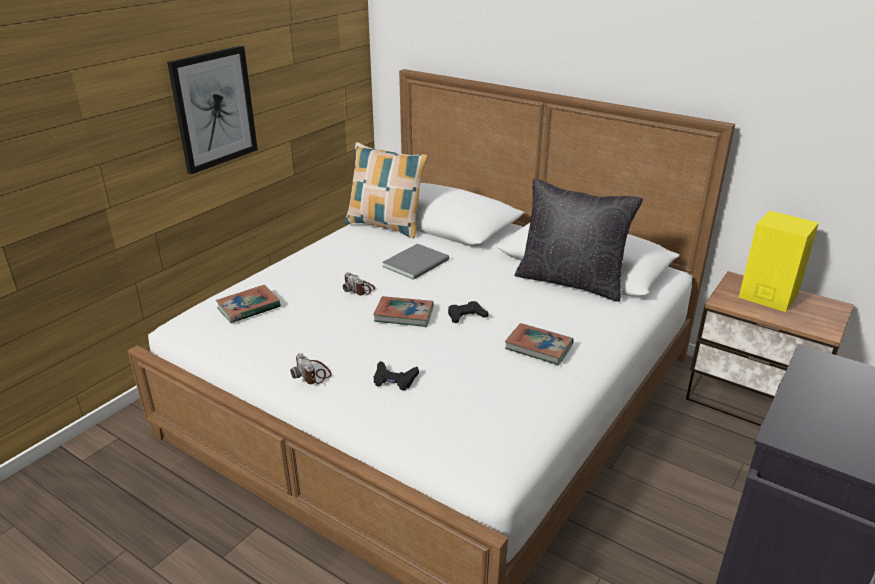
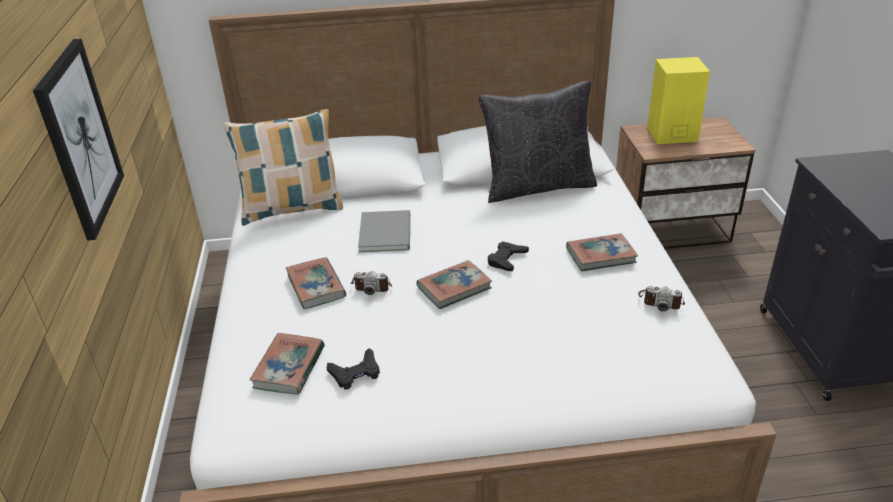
camera: 40 degrees left, 5 degrees up
camera [290,353,332,384] -> camera moved to [638,286,685,312]
black game controller [374,361,419,391] -> black game controller moved to [327,348,380,389]
none -> book [286,257,346,309]

